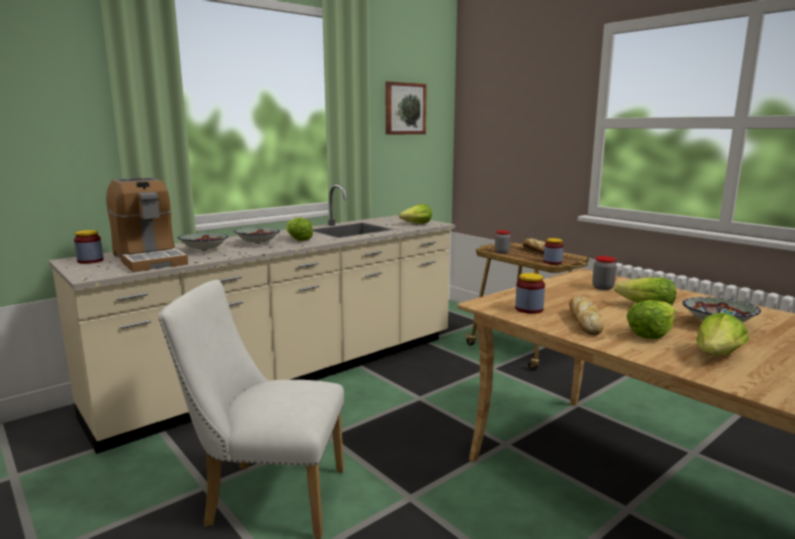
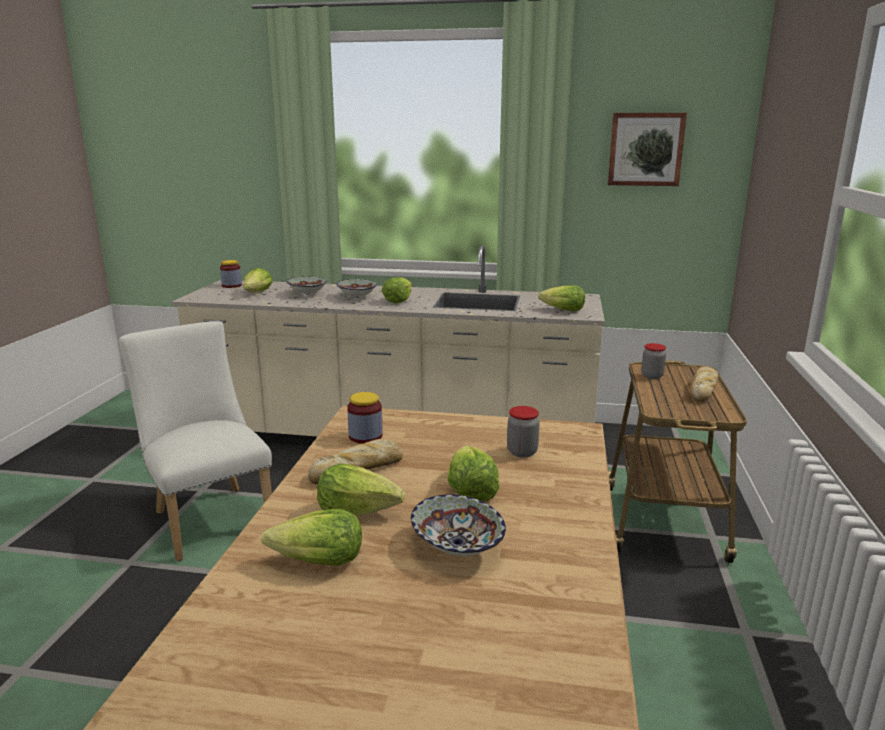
camera: 50 degrees right, 5 degrees up
coffee machine [106,177,188,272] -> lettuce [243,268,273,292]
jar [544,238,564,265] -> none

